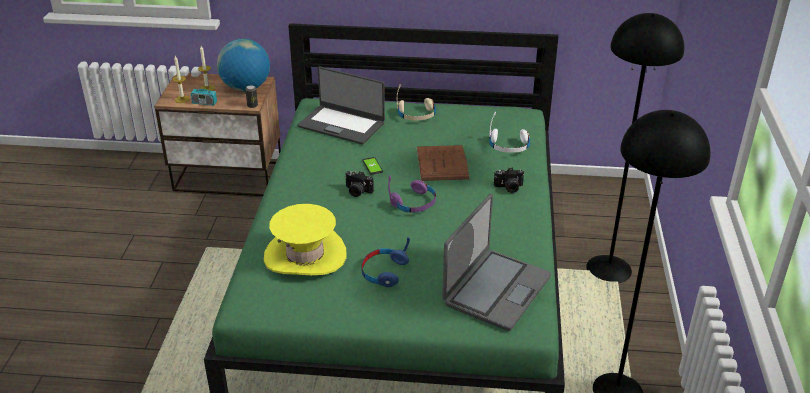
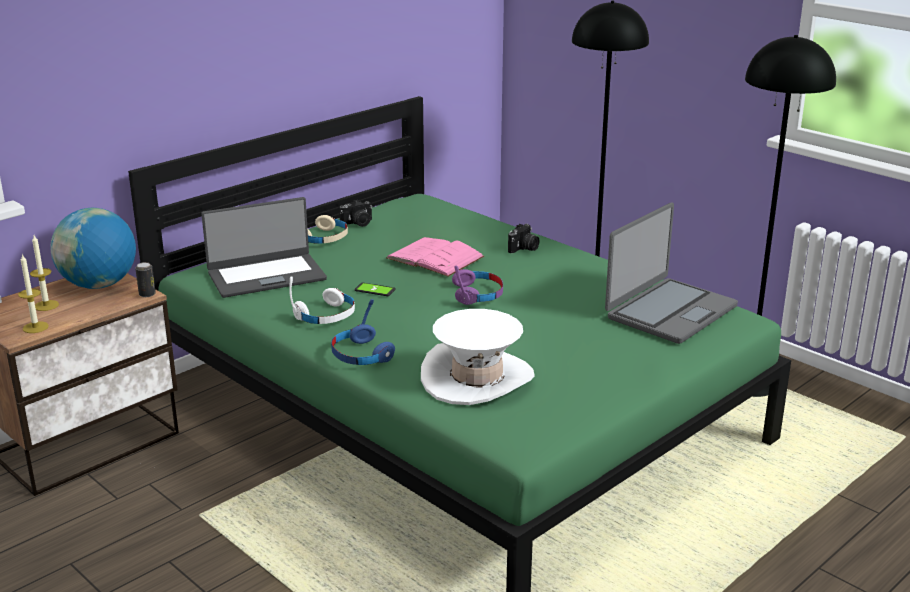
camera: 50 degrees left, 10 degrees down
radio [191,77,217,106] -> none
yellow hat [264,204,347,275] -> white hat [421,309,535,405]
camera [345,171,374,197] -> camera moved to [339,199,372,227]
blue headphones [361,237,410,287] -> blue headphones moved to [331,299,395,365]
brown book [417,145,470,181] -> pink book [386,237,484,277]
laptop [442,193,551,331] -> laptop turned 60 degrees clockwise [605,203,738,344]
white headphones [489,112,530,153] -> white headphones moved to [289,276,355,324]

